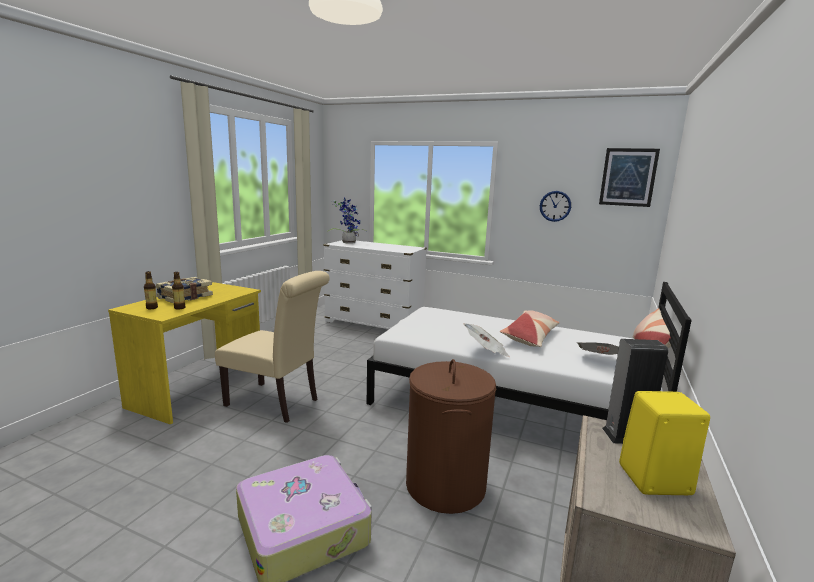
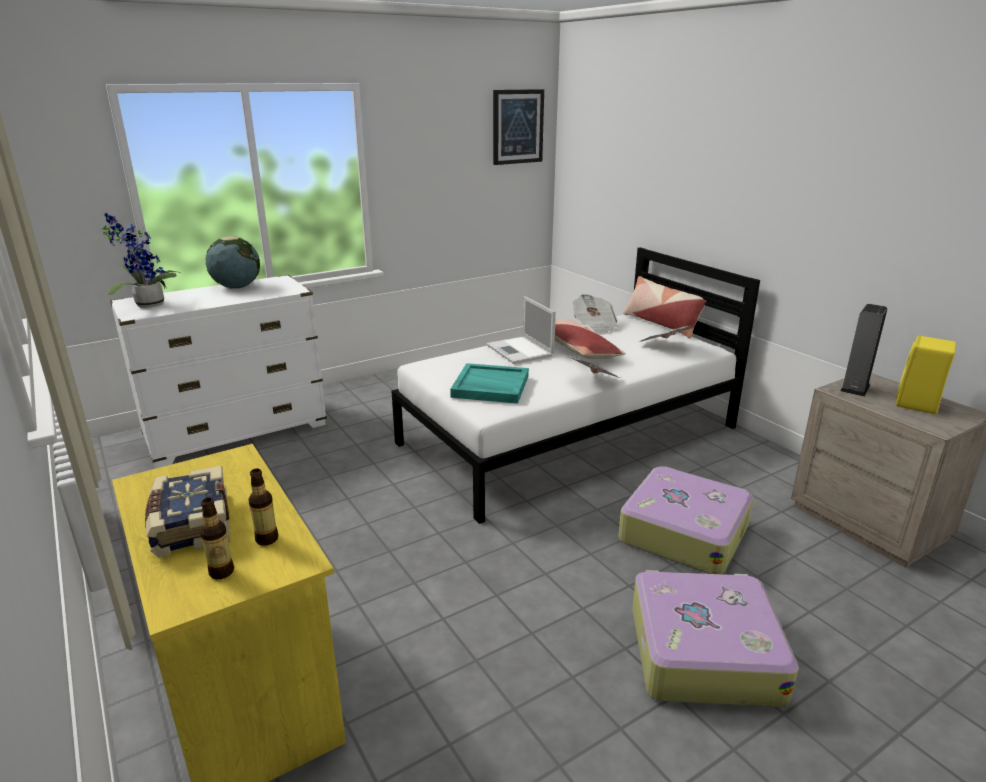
camera: 55 degrees left, 10 degrees up
beige chair [215,271,330,423] -> none
brown laundry basket [406,359,496,514] -> suitcase [618,466,753,574]
wall clock [540,191,571,222] -> none
none -> globe [206,236,260,289]
none -> turquoise tray [450,363,529,404]
none -> laptop [486,296,556,364]
none -> newspaper [573,294,619,335]

